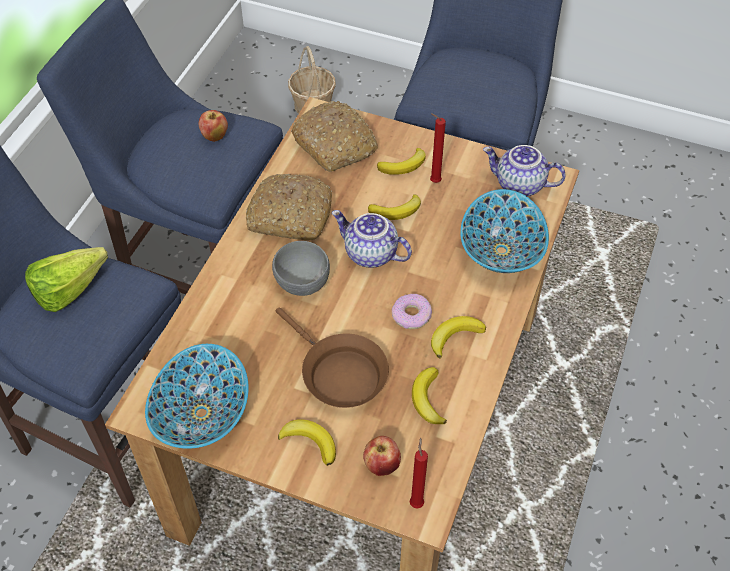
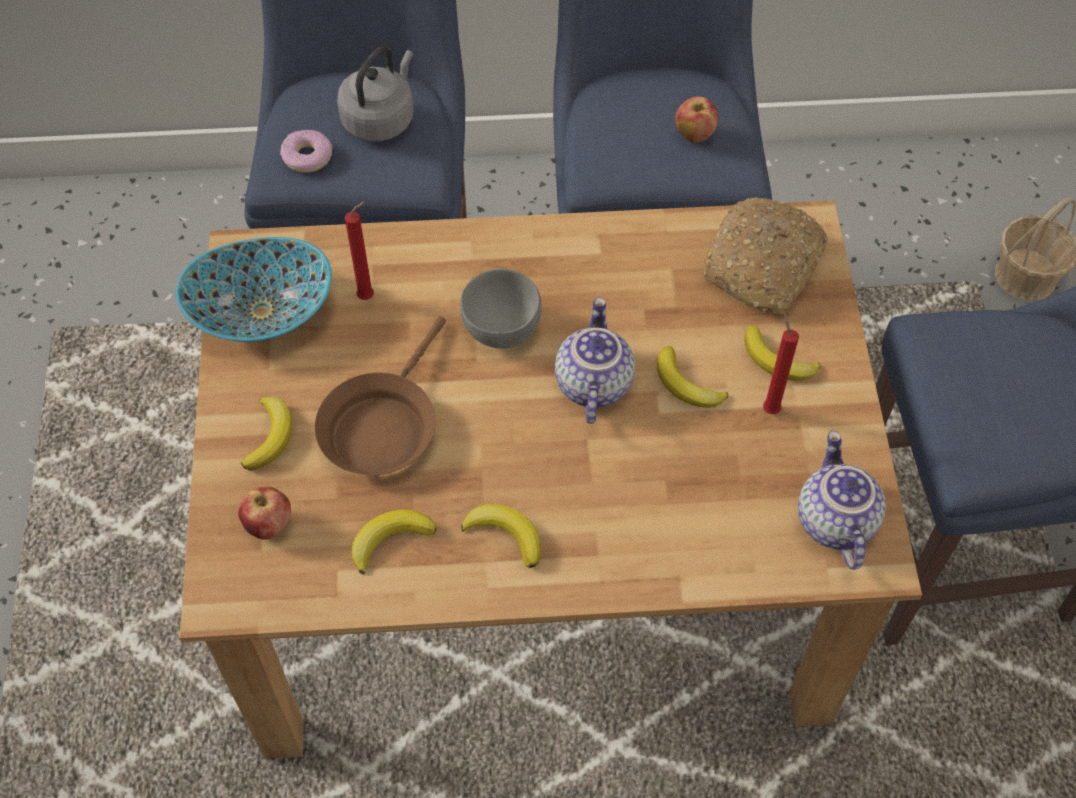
camera: 65 degrees right, 5 degrees up
lettuce [25,247,108,312] -> grey kettle [337,46,414,141]
bread [246,174,332,241] -> none
donut [392,294,432,329] -> donut moved to [280,130,333,173]
red candle [409,437,428,509] -> red candle moved to [345,201,374,300]
bowl [460,189,549,273] -> none

